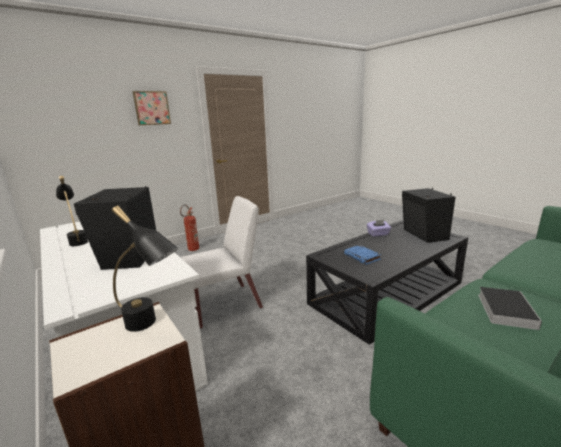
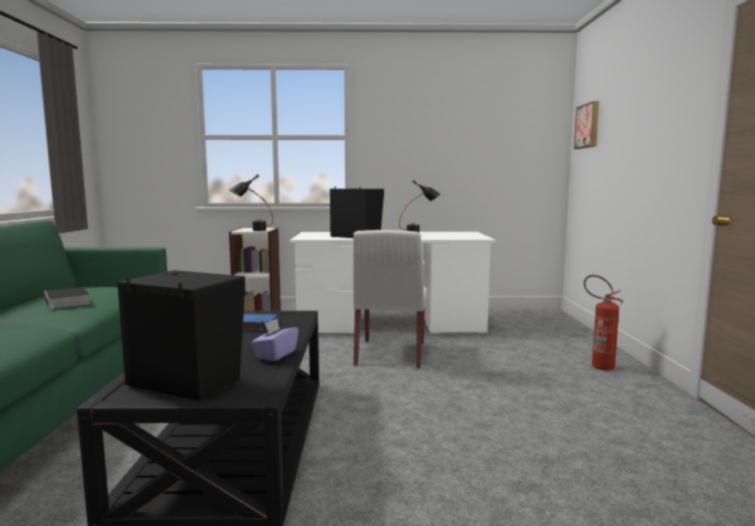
camera: 125 degrees right, 10 degrees down
picture [133,91,171,125] -> picture moved to [574,101,599,149]

